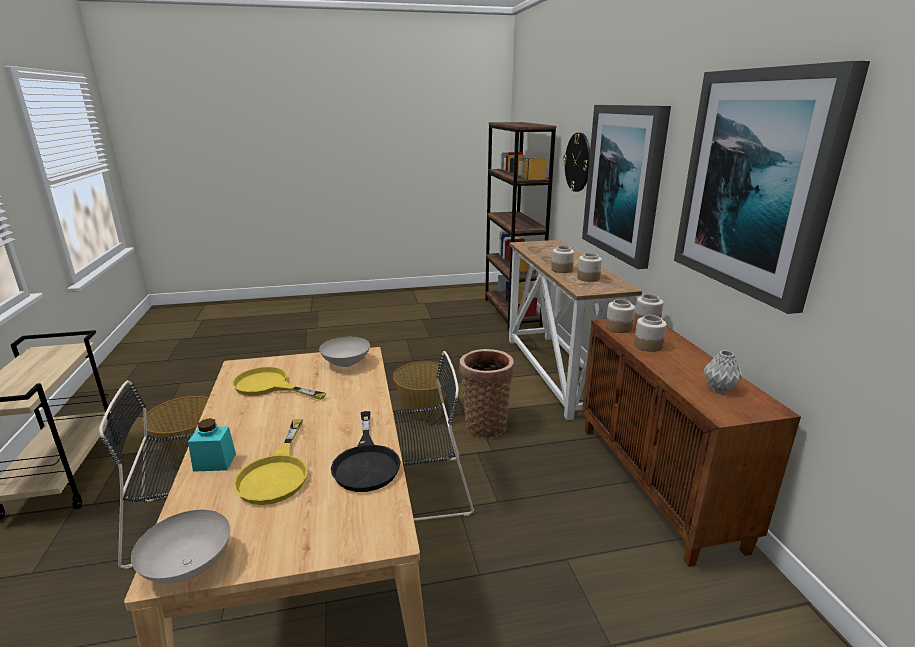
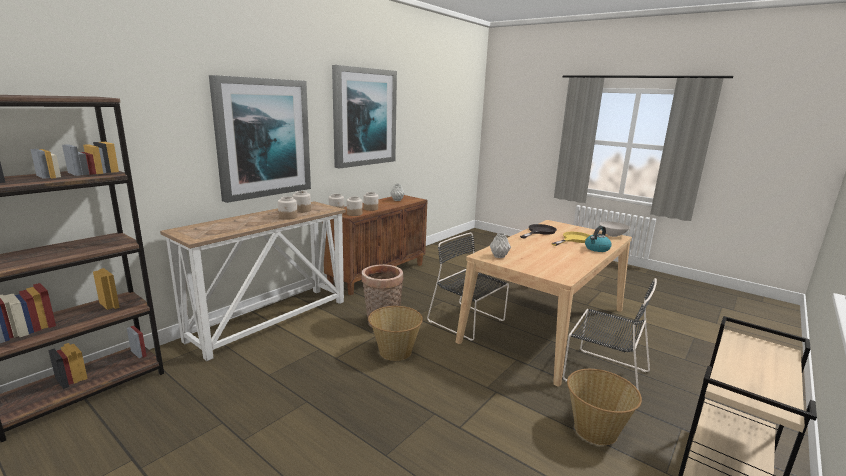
camera: 130 degrees left, 5 degrees down
turquoise jar [188,418,236,472] -> kettle [585,226,612,252]
yellow frying pan [232,367,326,400] -> none
white bowl [319,337,370,367] -> grey vase [490,233,511,258]
wall clock [563,133,590,192] -> none

